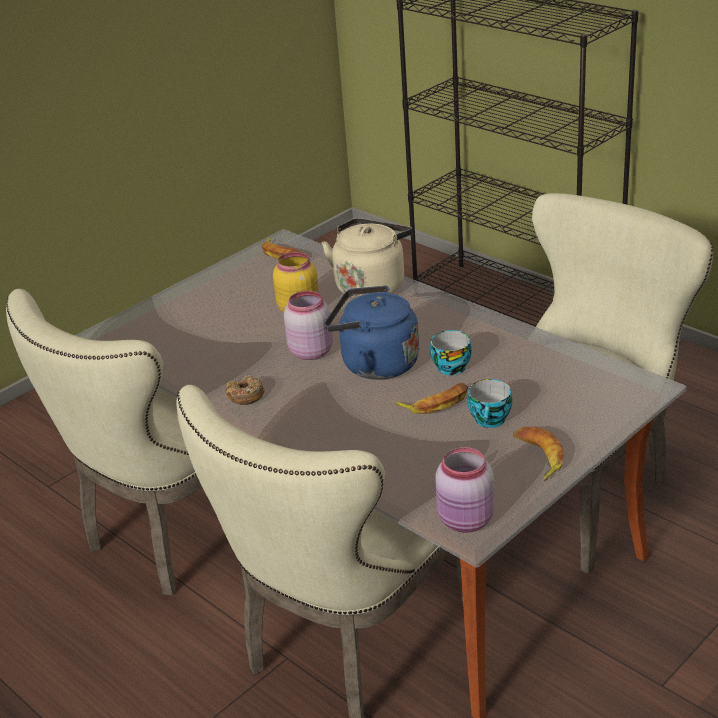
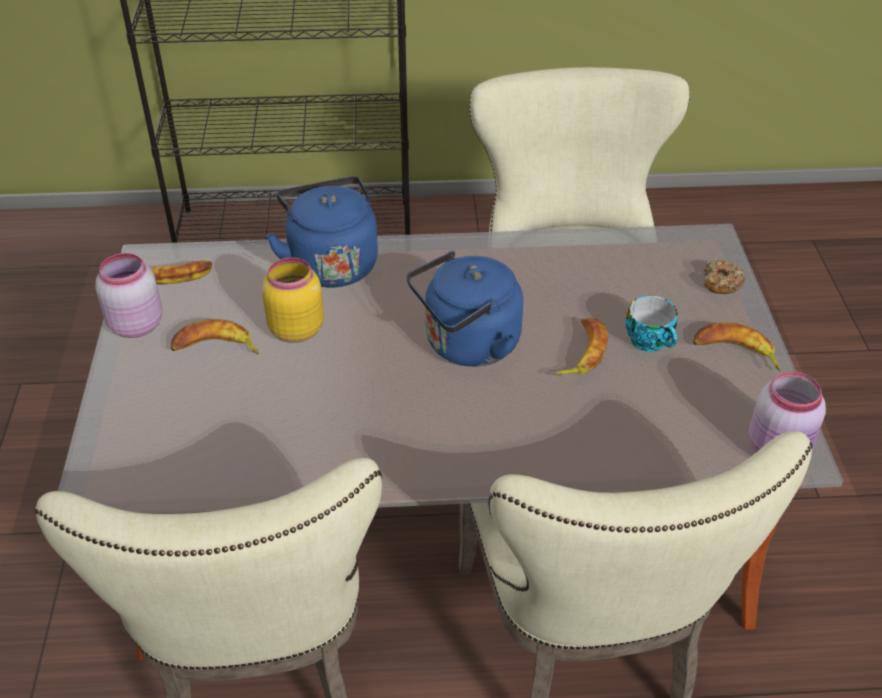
camera: 50 degrees left, 10 degrees up
donut [226,375,265,405] -> donut moved to [704,260,745,294]
pink jar [284,291,333,360] -> pink jar moved to [95,253,162,338]
beige kettle [322,218,413,299] -> blue kettle [266,176,378,287]
cup [430,330,472,375] -> none
none -> banana [171,319,259,355]

